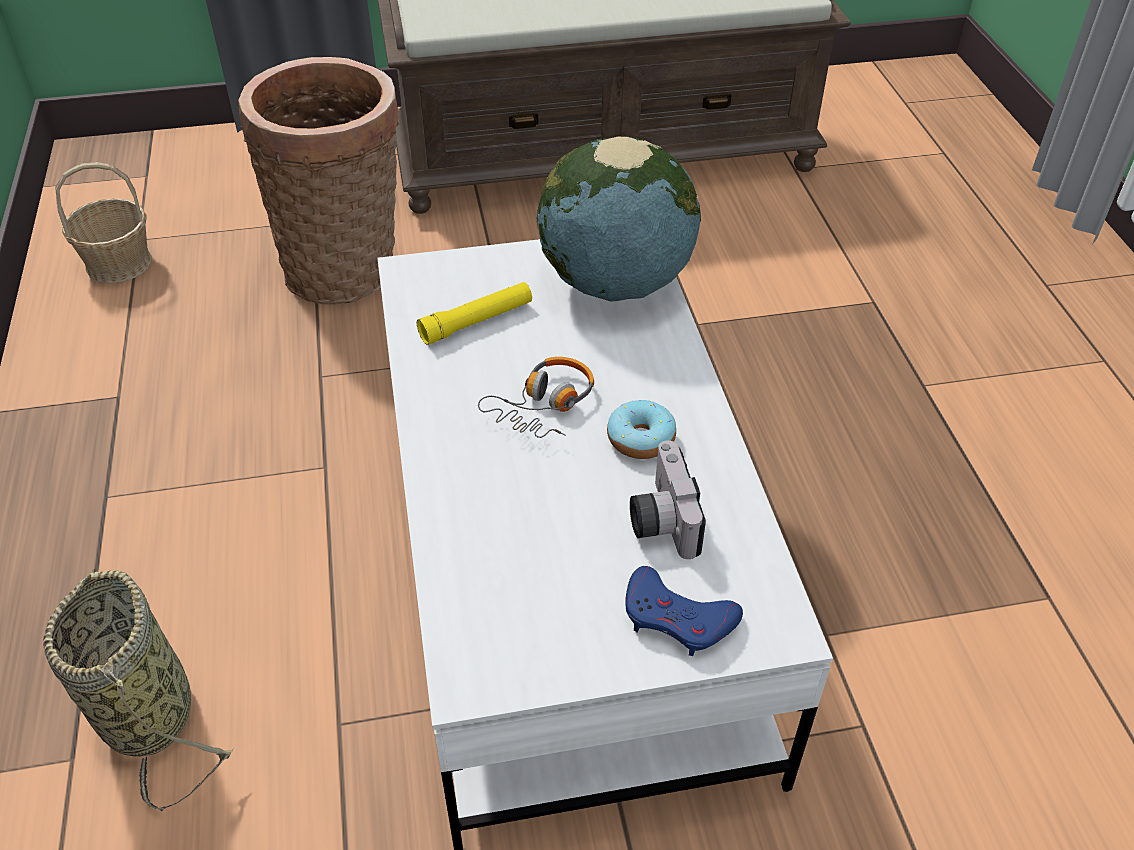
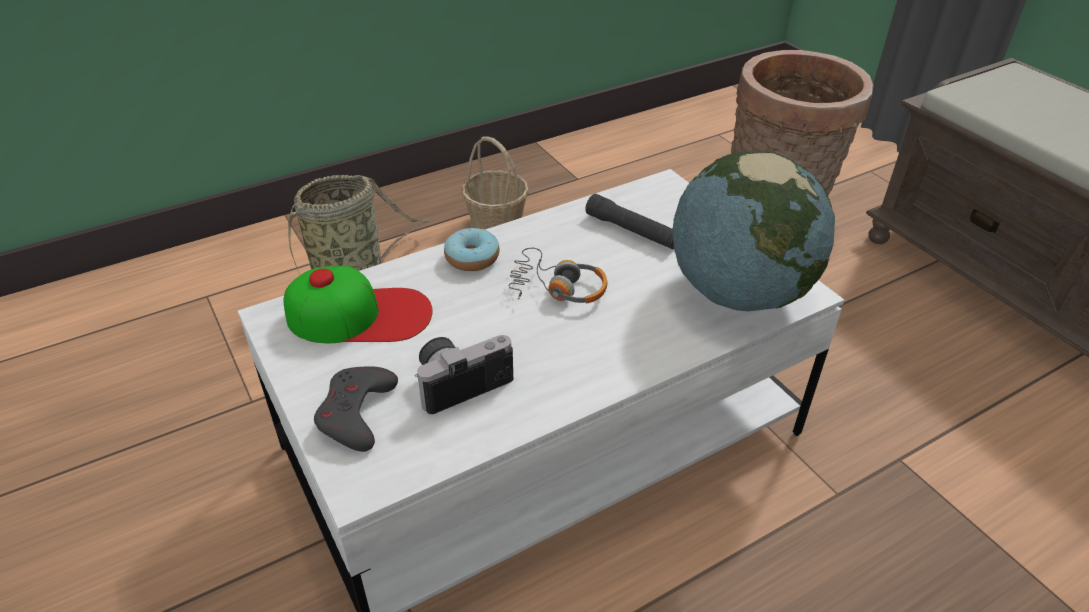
camera: 70 degrees right, 5 degrees down
basket [55,162,152,284] -> basket moved to [462,137,529,230]
yellow flashlight [417,282,532,345] -> black flashlight [585,194,674,249]
donut [607,400,676,459] -> donut moved to [444,228,500,271]
blue game controller [625,566,743,656] -> grey game controller [314,366,398,452]
none -> cap [284,265,433,343]

